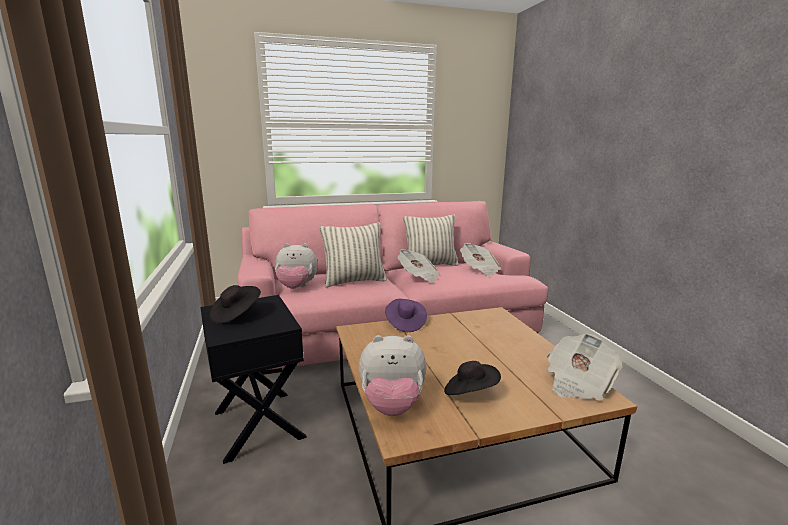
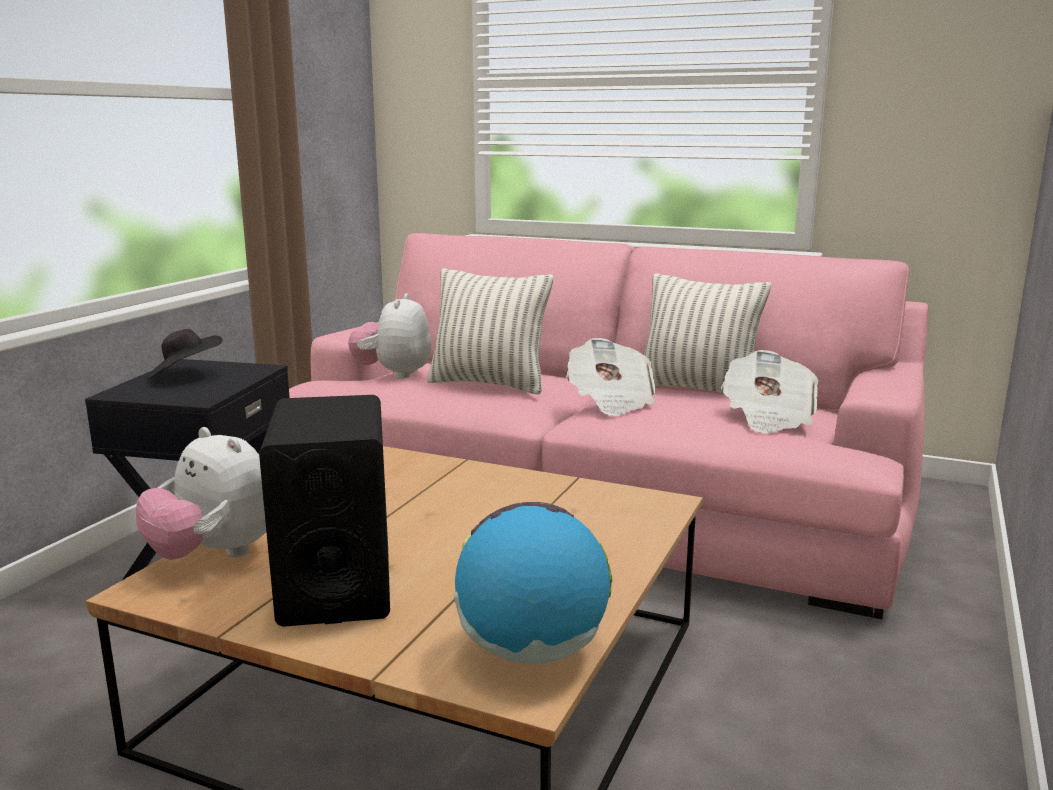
camera: 40 degrees right, 0 degrees up
plush toy [275,243,318,289] -> plush toy turned 60 degrees clockwise [348,293,431,379]
purple hat [385,299,427,332] -> none
black hat [444,361,501,395] -> black speaker [259,395,390,627]
newspaper [547,334,622,401] -> globe [454,502,612,664]

